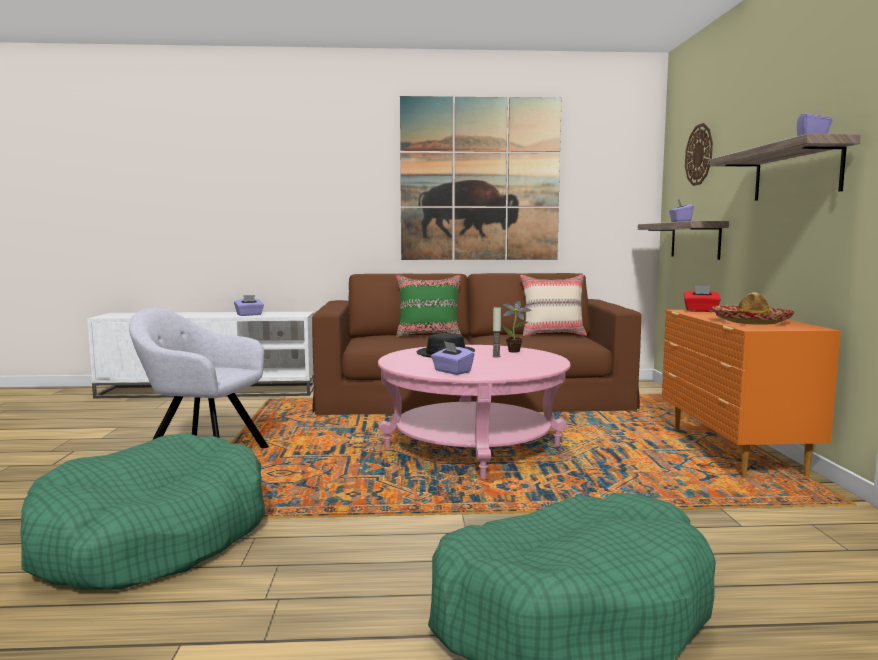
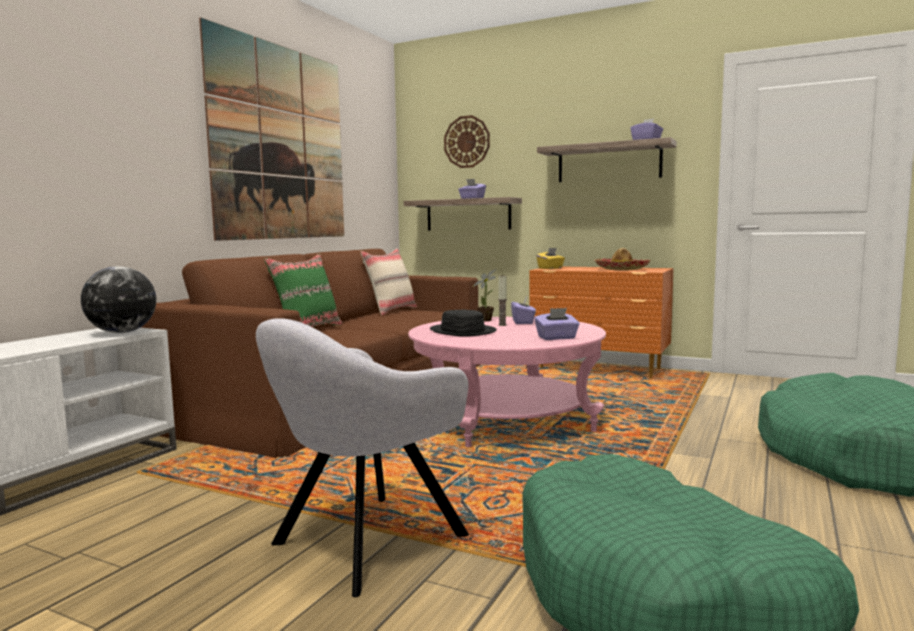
camera: 60 degrees left, 0 degrees up
purple tissue box [234,295,264,316] -> purple tissue box moved to [511,295,536,324]
red tissue box [683,285,721,312] -> yellow tissue box [536,248,565,269]
none -> globe [81,266,156,333]

